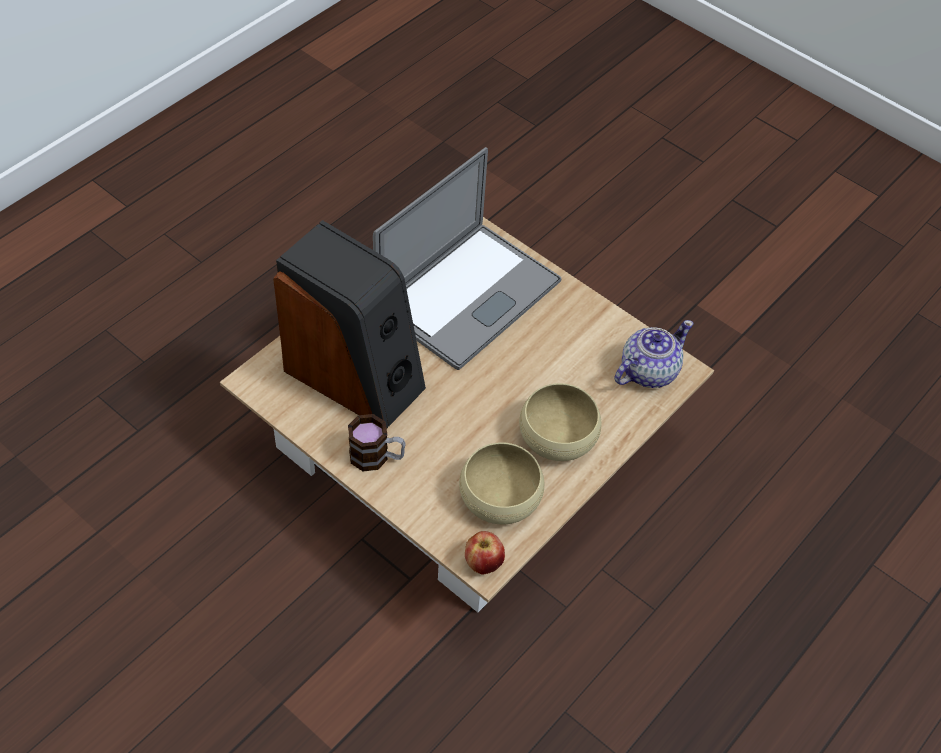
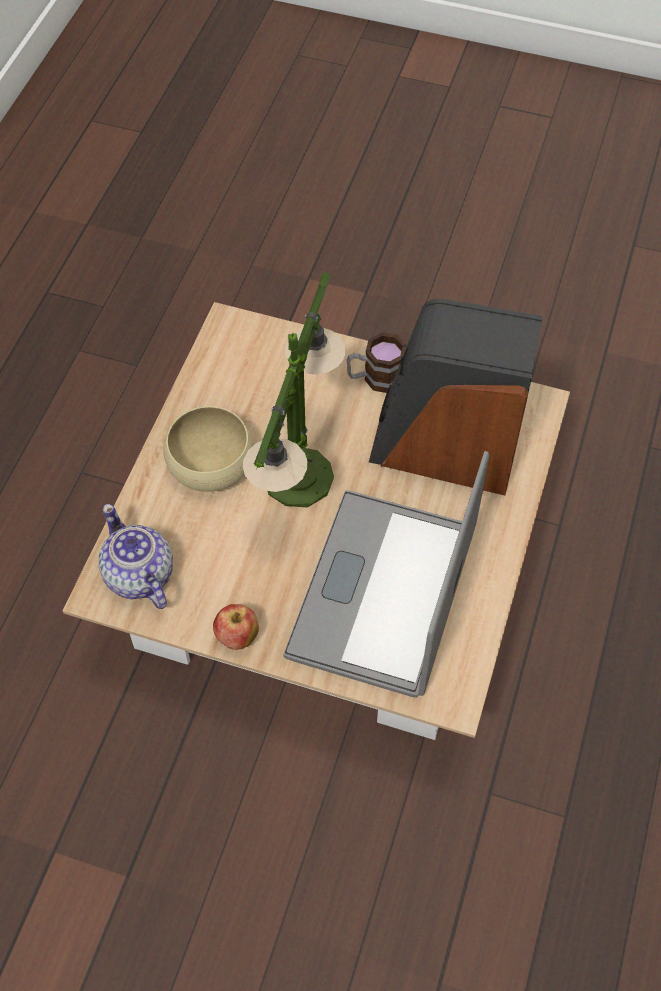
camera: 160 degrees right, 5 degrees up
beige bowl [459,442,545,525] -> none
apple [465,531,505,574] -> apple moved to [213,604,259,650]
teapot [615,320,693,388] -> teapot turned 120 degrees clockwise [98,504,173,609]
none -> table lamp [243,272,345,507]

